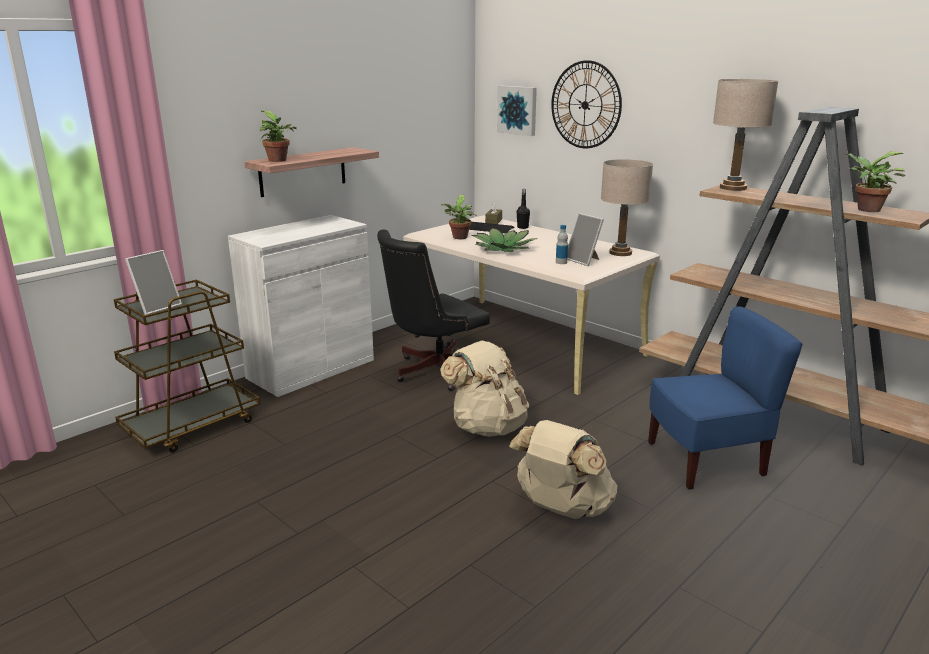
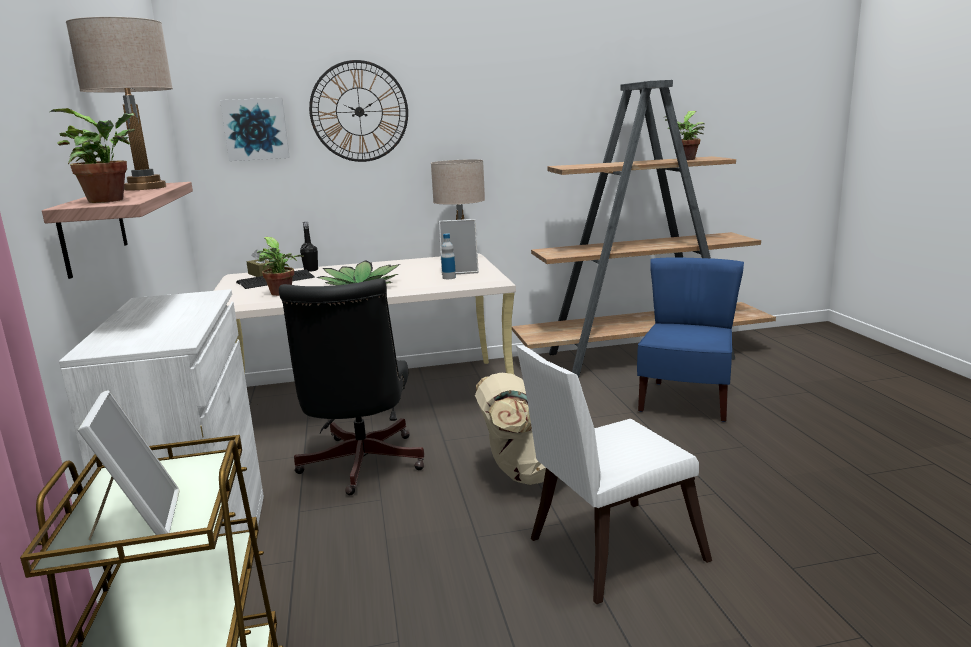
camera: 55 degrees left, 5 degrees down
beige backpack [509,420,617,519] -> none
beige table lamp [713,79,778,191] -> beige table lamp moved to [66,17,173,190]
none -> white chair [516,345,712,604]

